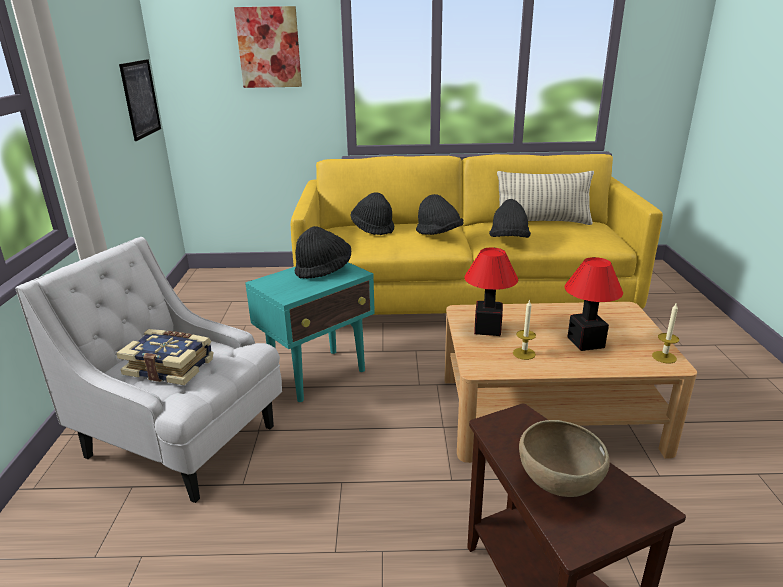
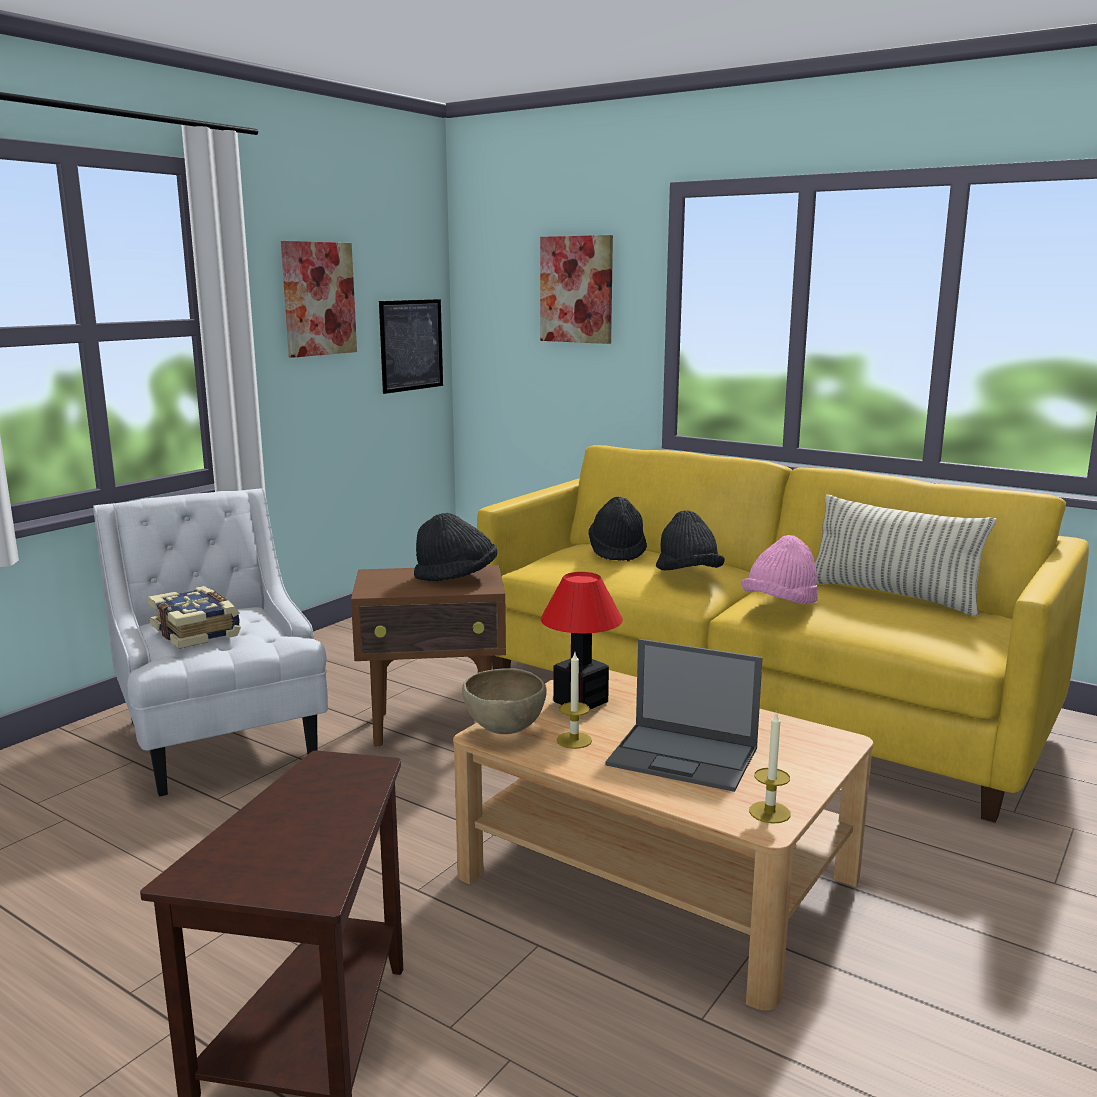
camera: 35 degrees right, 10 degrees down
turquoise side table [245,262,375,402] -> brown side table [351,565,506,747]
black hat [489,199,531,238] -> pink hat [741,535,818,604]
brown bowl [519,420,610,497] -> brown bowl moved to [462,668,547,734]
table lamp [565,257,623,351] -> laptop [606,639,763,792]
none -> picture [281,241,357,358]

